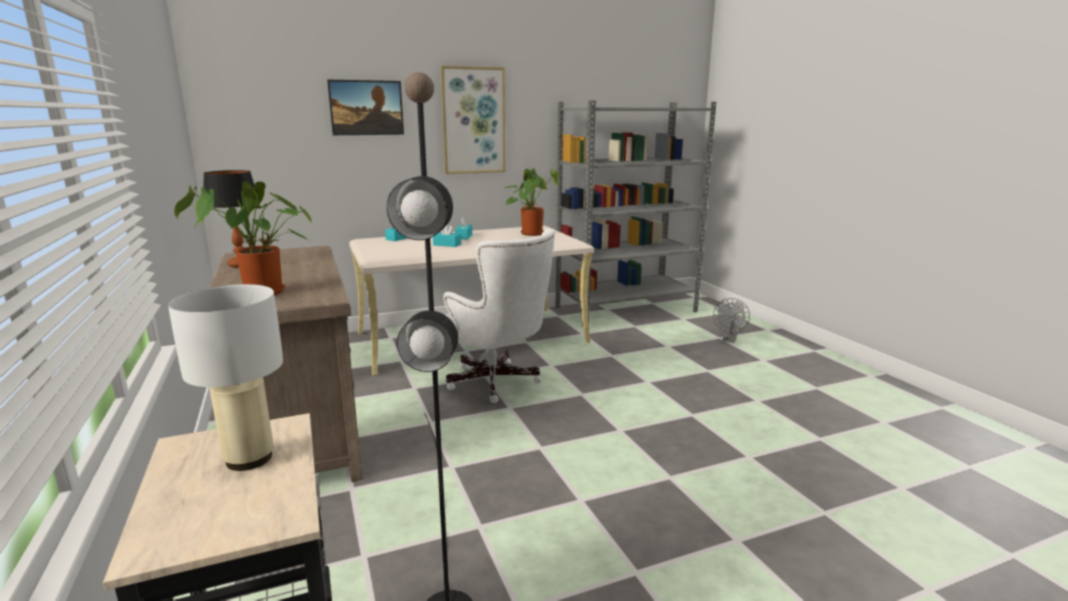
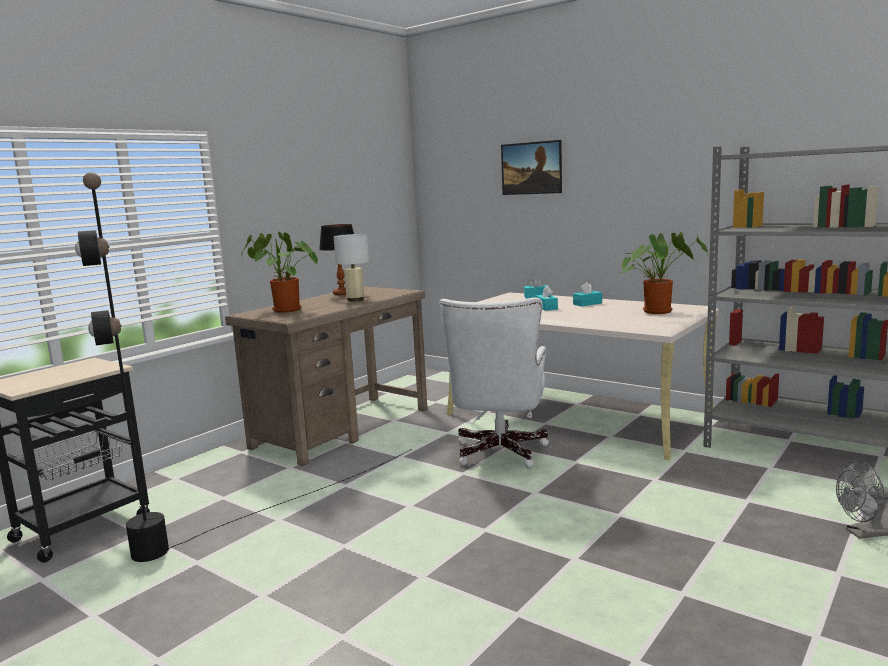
camera: 60 degrees right, 5 degrees down
white table lamp [168,284,283,471] -> white table lamp moved to [334,234,369,301]
picture [440,66,505,174] -> none

